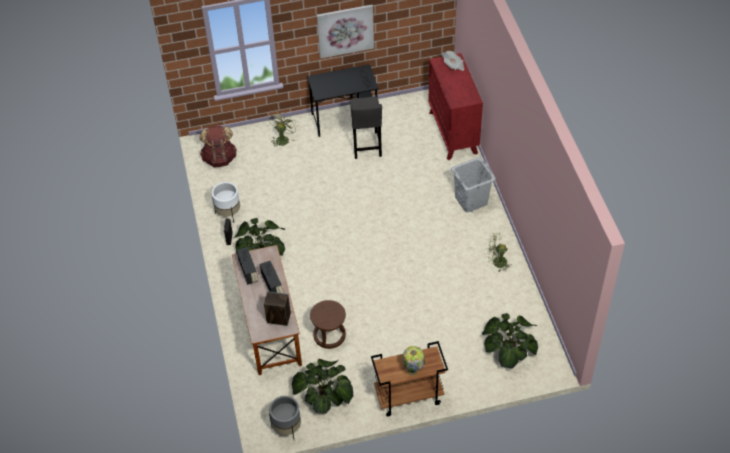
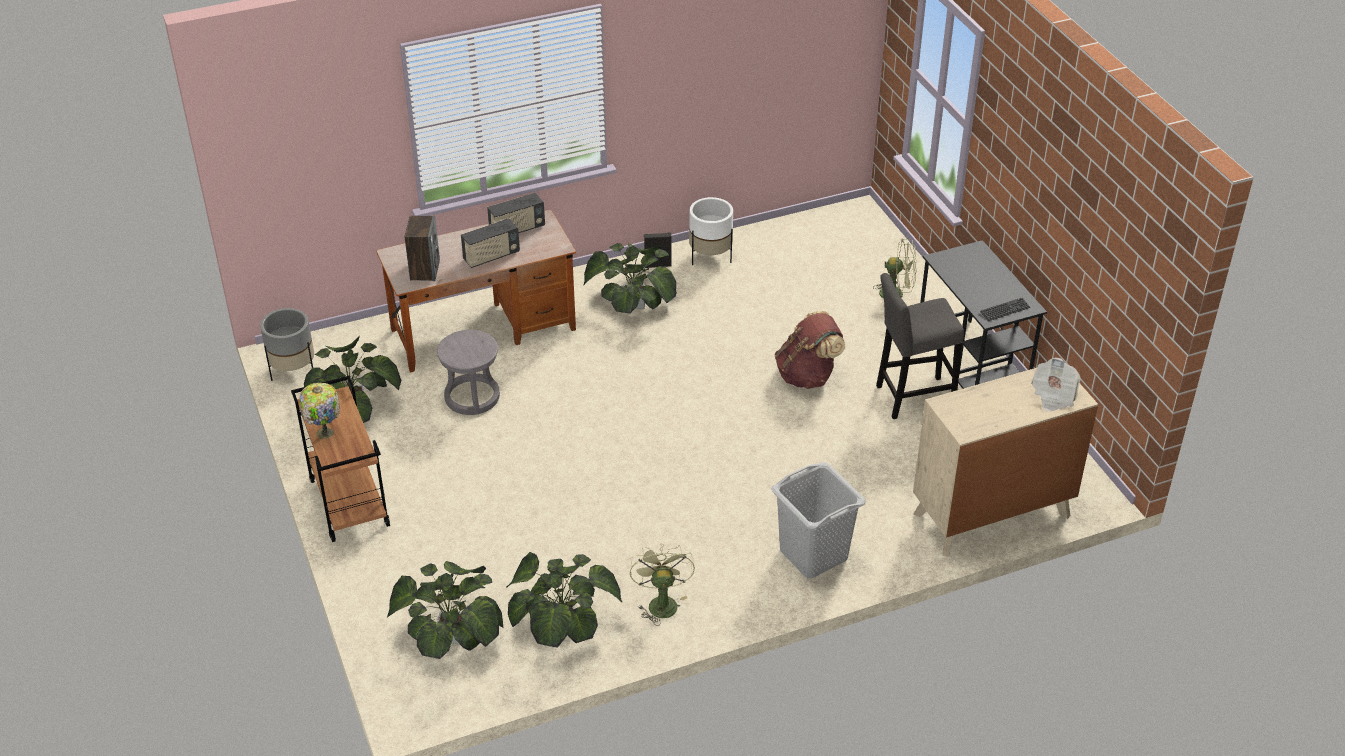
camera: 80 degrees right, 10 degrees down
brown backpack [199,126,237,167] -> brown backpack moved to [775,311,845,389]
brown stool [310,300,346,349] -> grey stool [437,330,500,415]
picture [317,5,374,59] -> none
red dresser [428,53,483,160] -> beige dresser [913,368,1098,557]
none -> potted plant [506,552,622,648]

